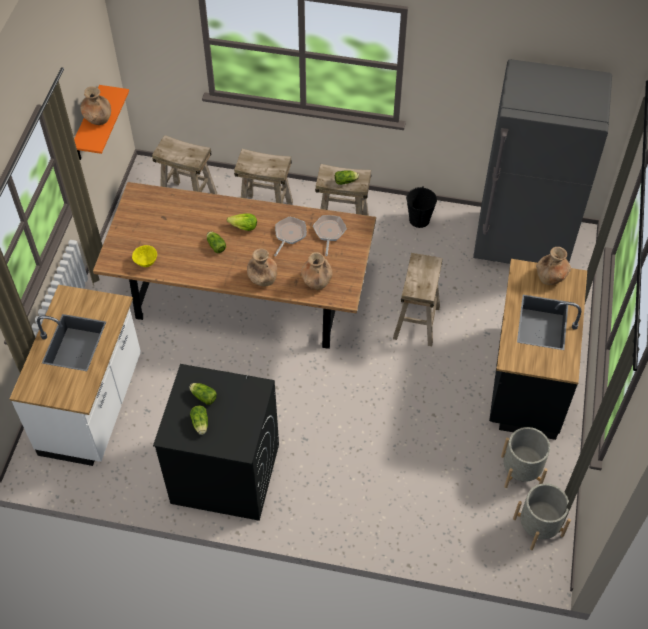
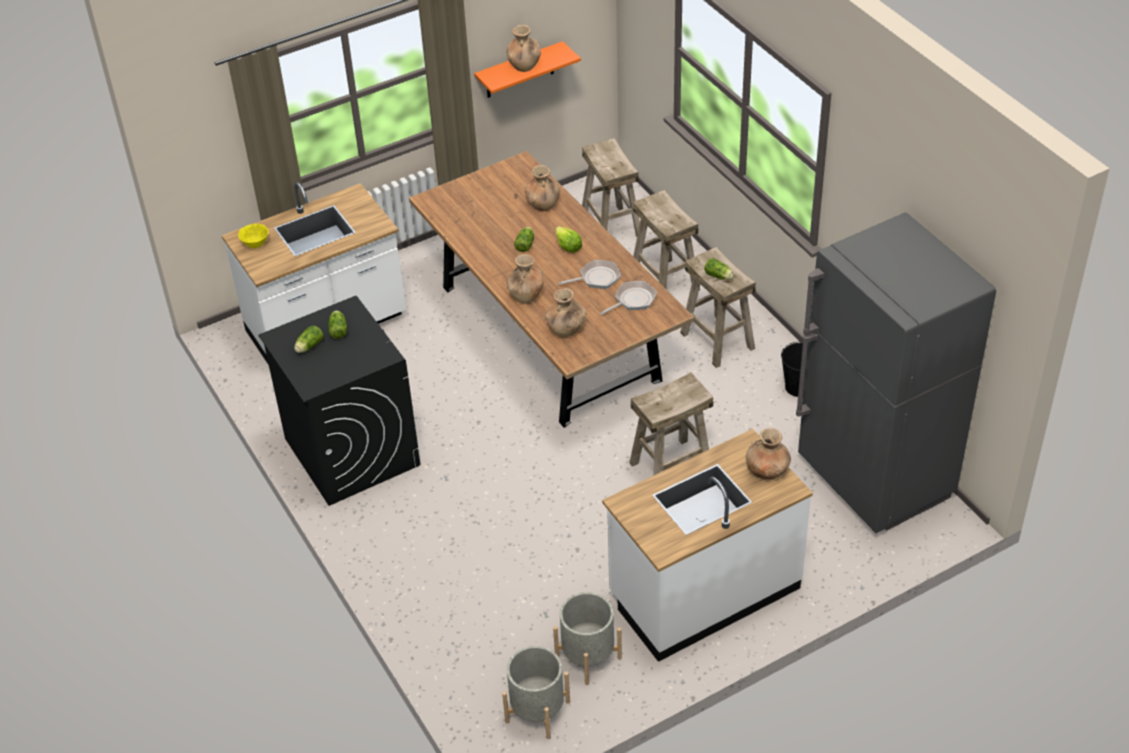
camera: 50 degrees right, 10 degrees down
yellow bowl [132,245,157,267] -> yellow bowl moved to [238,224,269,248]
black counter [489,259,587,440] -> white counter [602,429,813,662]
none -> brown vase [525,165,560,211]

